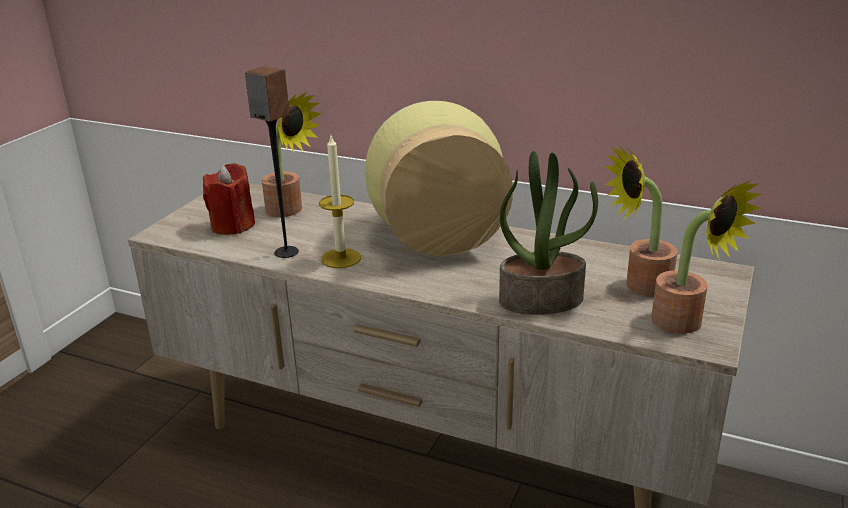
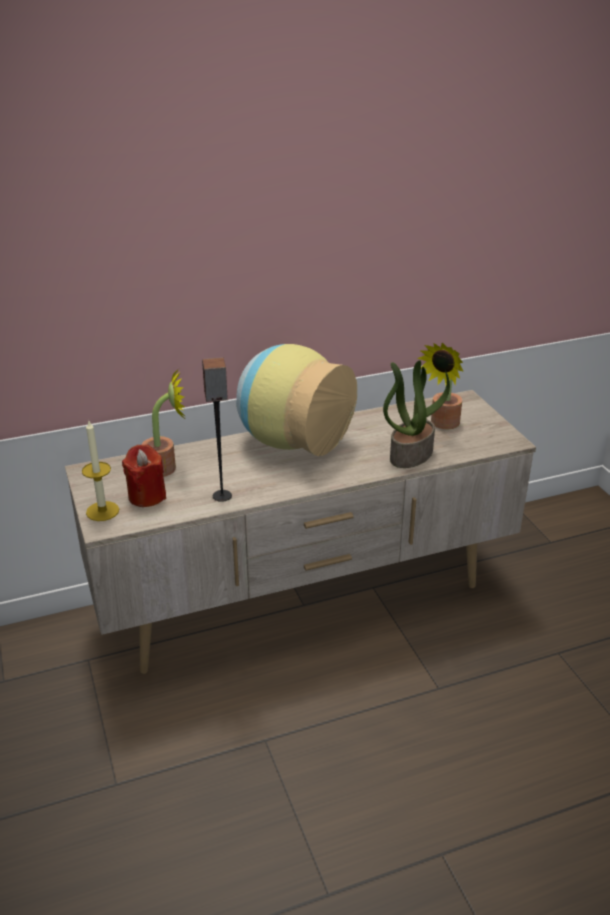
camera: 45 degrees left, 5 degrees up
candle [319,136,361,268] -> candle moved to [82,419,119,521]
potted plant [651,180,762,334] -> none

